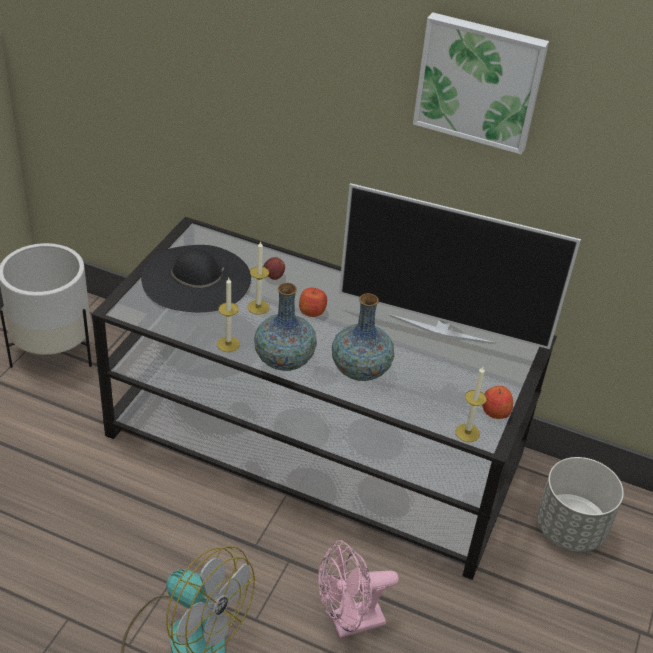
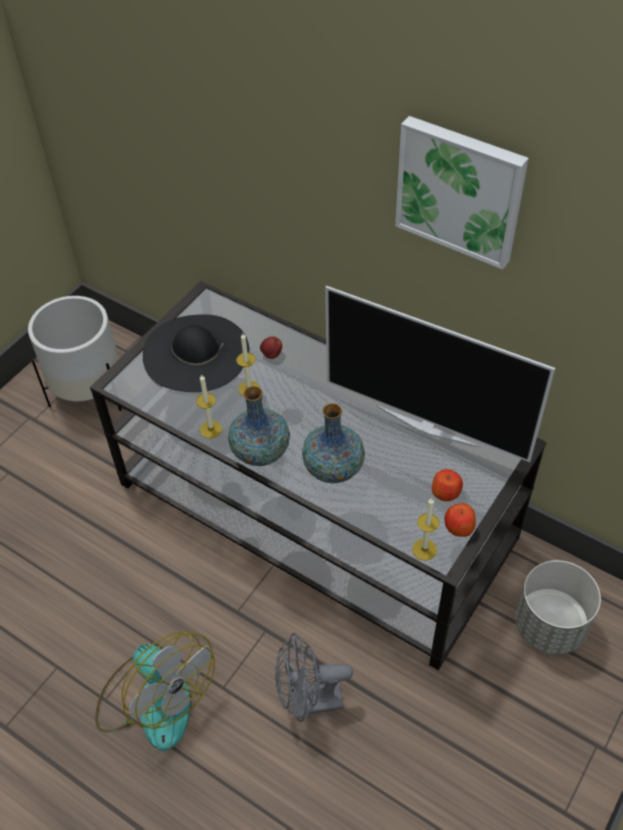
camera: 15 degrees right, 10 degrees up
apple [299,288,327,317] -> apple moved to [432,469,463,501]
pink fan [318,540,399,638] -> grey fan [275,633,353,722]

